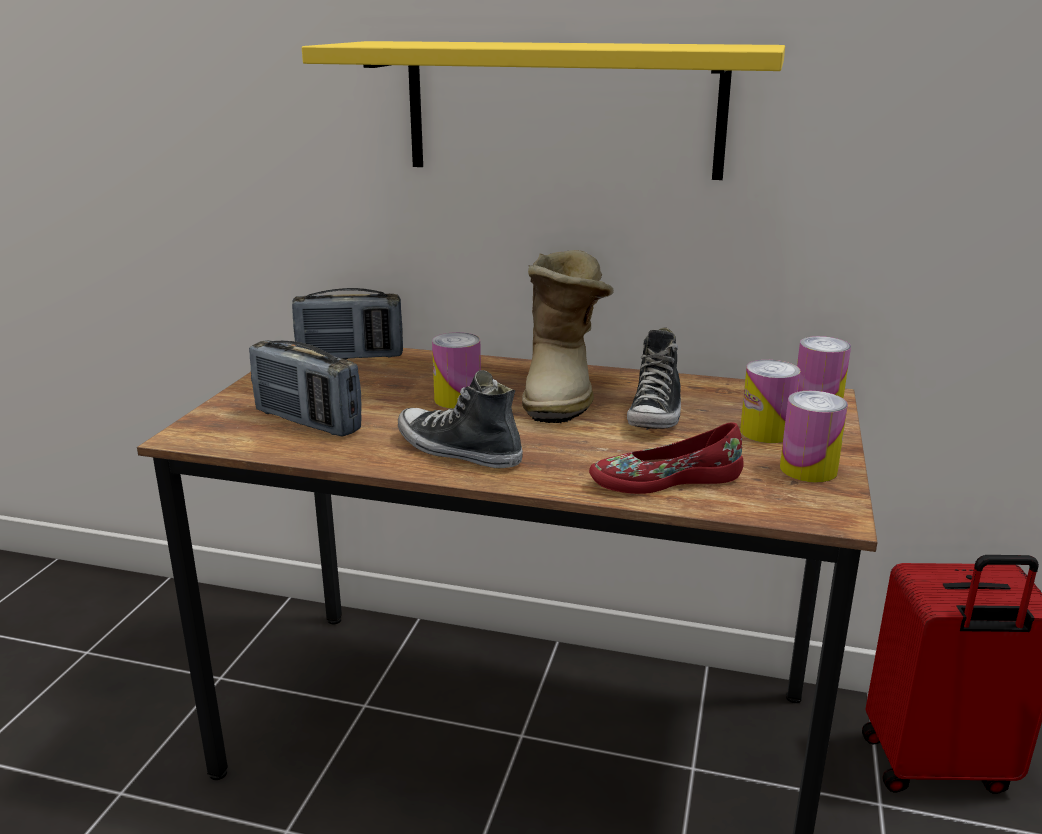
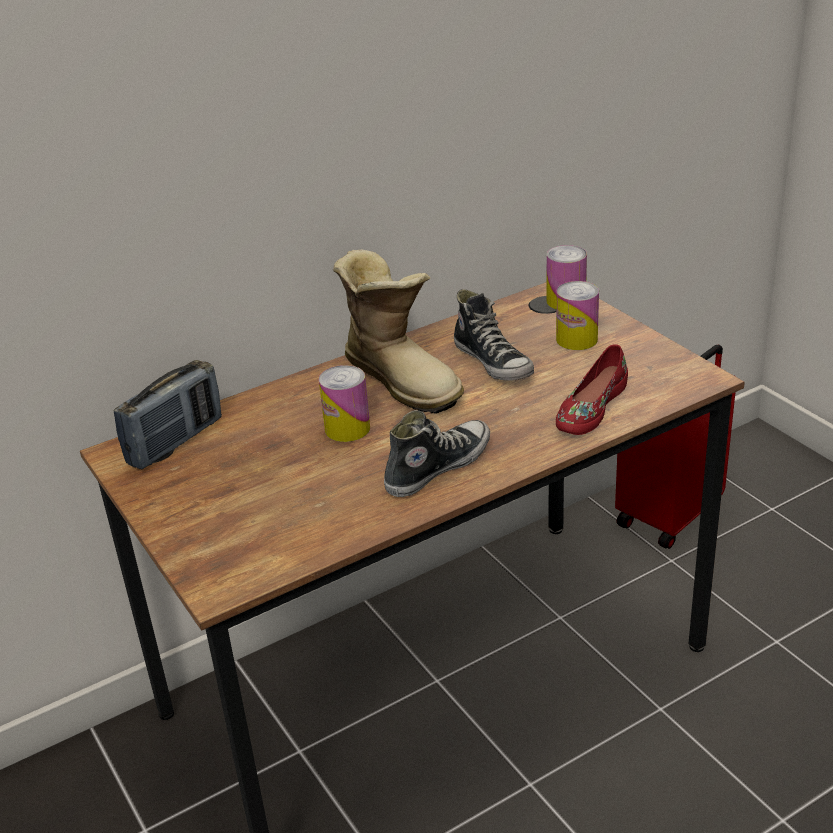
camera: 45 degrees left, 10 degrees up
radio [249,340,362,436] -> none
yellow shelf [302,41,785,180] -> none
shoe [398,370,523,468] -> shoe turned 150 degrees clockwise [384,410,490,497]
can [780,391,848,482] -> none

